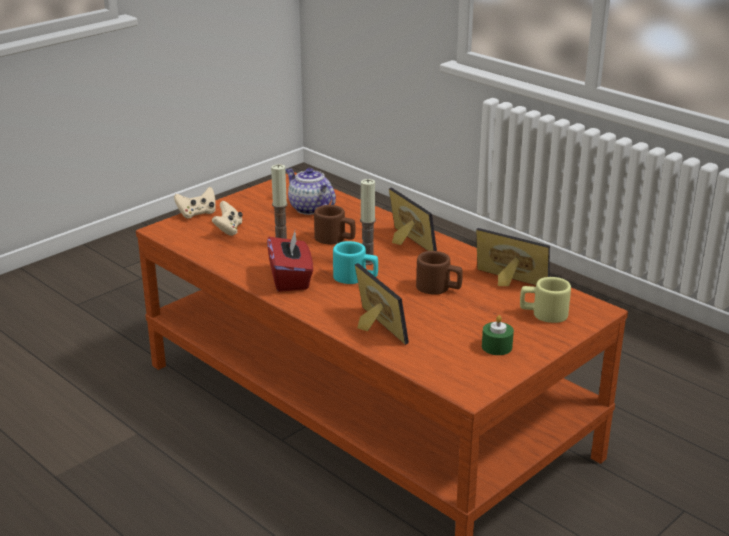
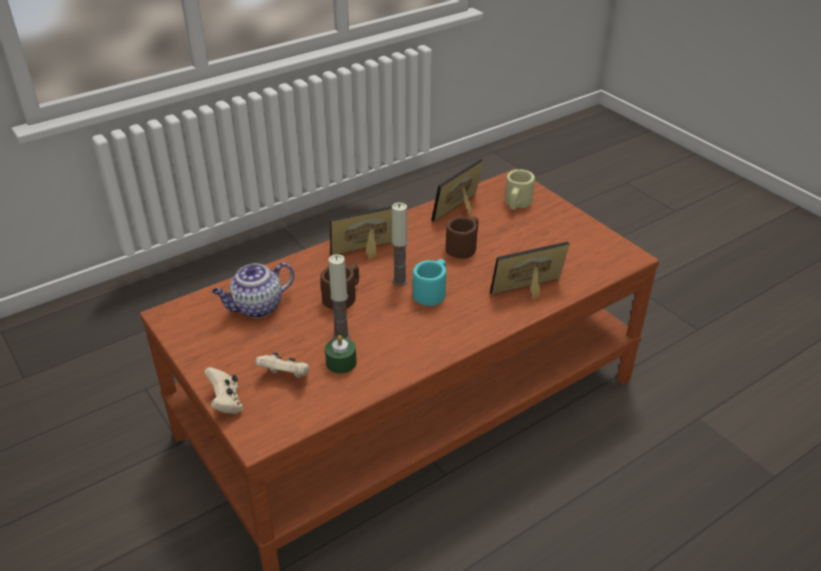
camera: 80 degrees left, 10 degrees up
red tissue box [267,231,313,292] -> none
green candle [482,315,514,355] -> green candle moved to [325,335,357,373]

